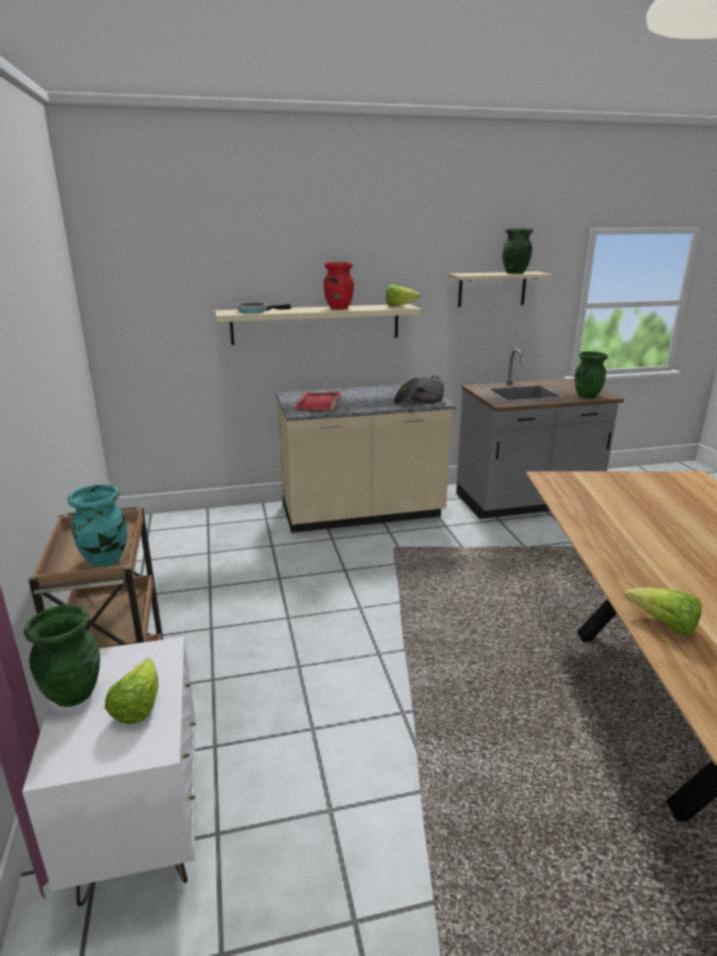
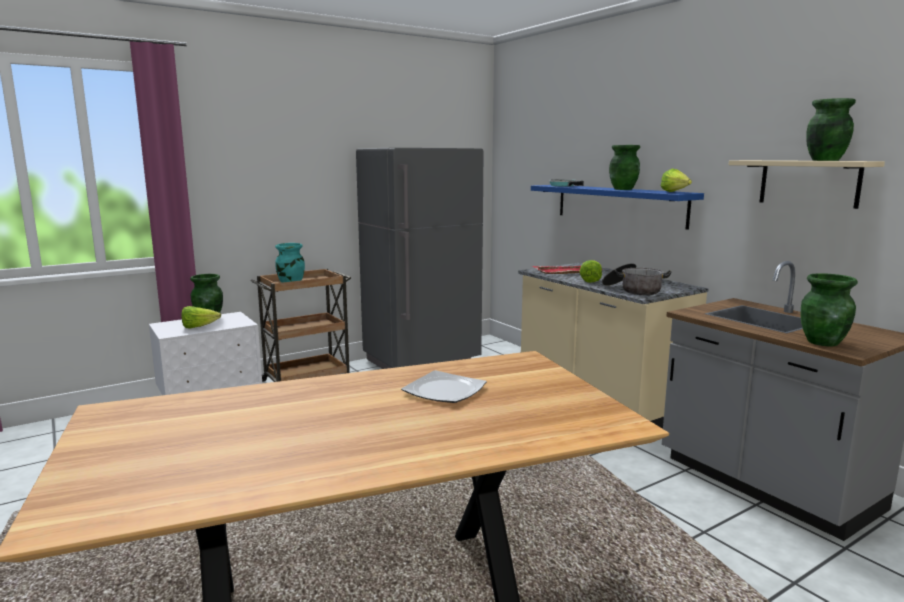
camera: 70 degrees right, 10 degrees down
beige shelf [215,304,421,345] -> blue shelf [531,185,704,230]
red vase [324,262,354,310] -> green vase [609,145,640,190]
lettuce [625,587,702,636] -> lettuce moved to [579,260,602,283]
none -> grey fridge [356,148,484,369]
none -> plate [401,370,487,403]

